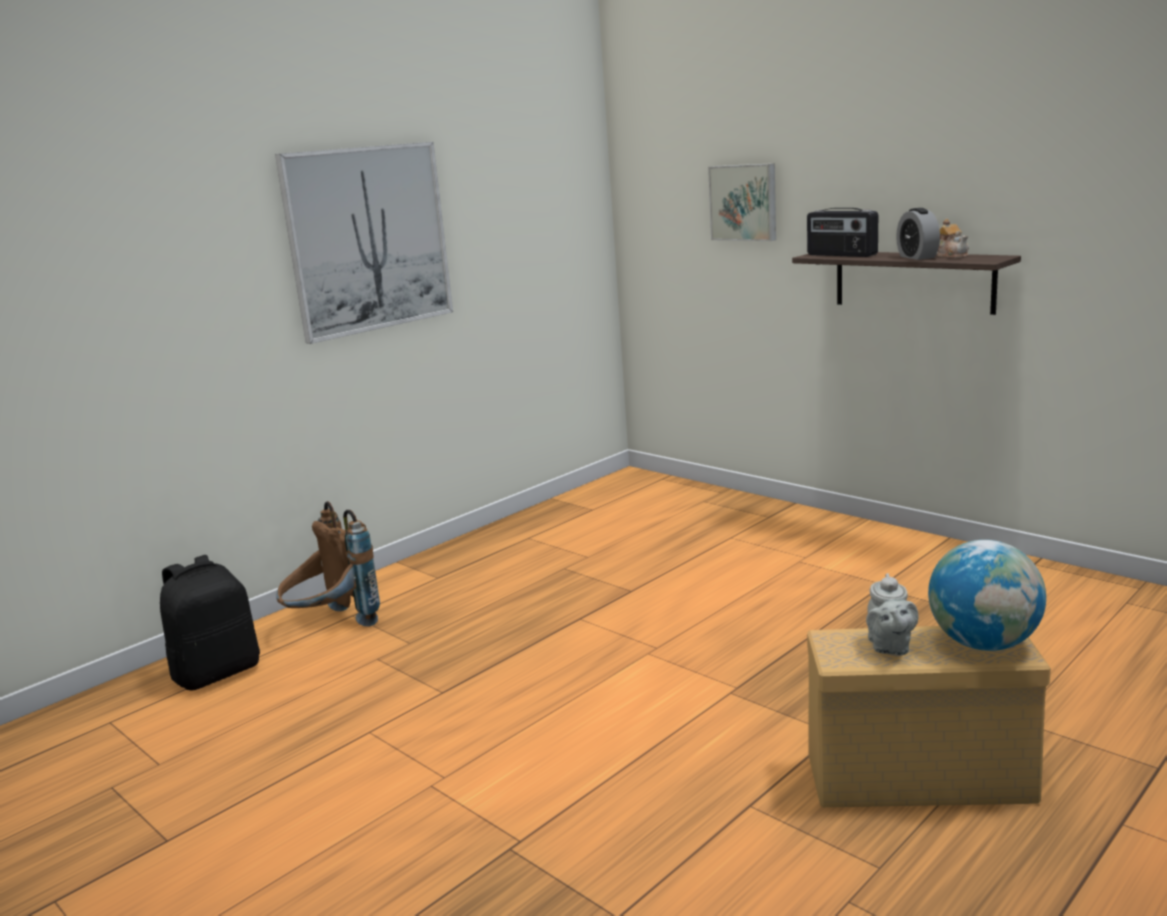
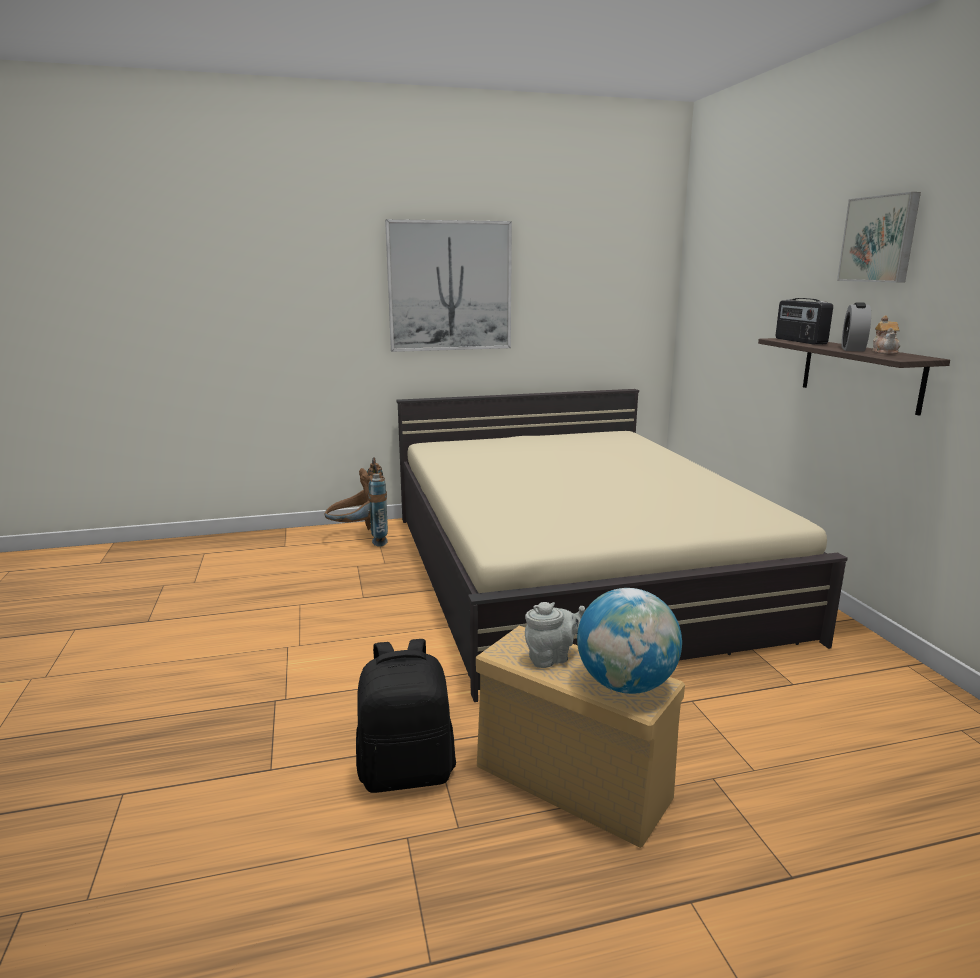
camera: 30 degrees right, 0 degrees up
black backpack [160,555,260,691] -> black backpack moved to [356,639,456,793]
picture [708,163,776,241] -> picture moved to [837,192,921,283]
grey teapot [866,573,919,655] -> grey teapot turned 150 degrees counterclockwise [525,602,585,668]
none -> beige bed [397,389,848,702]

